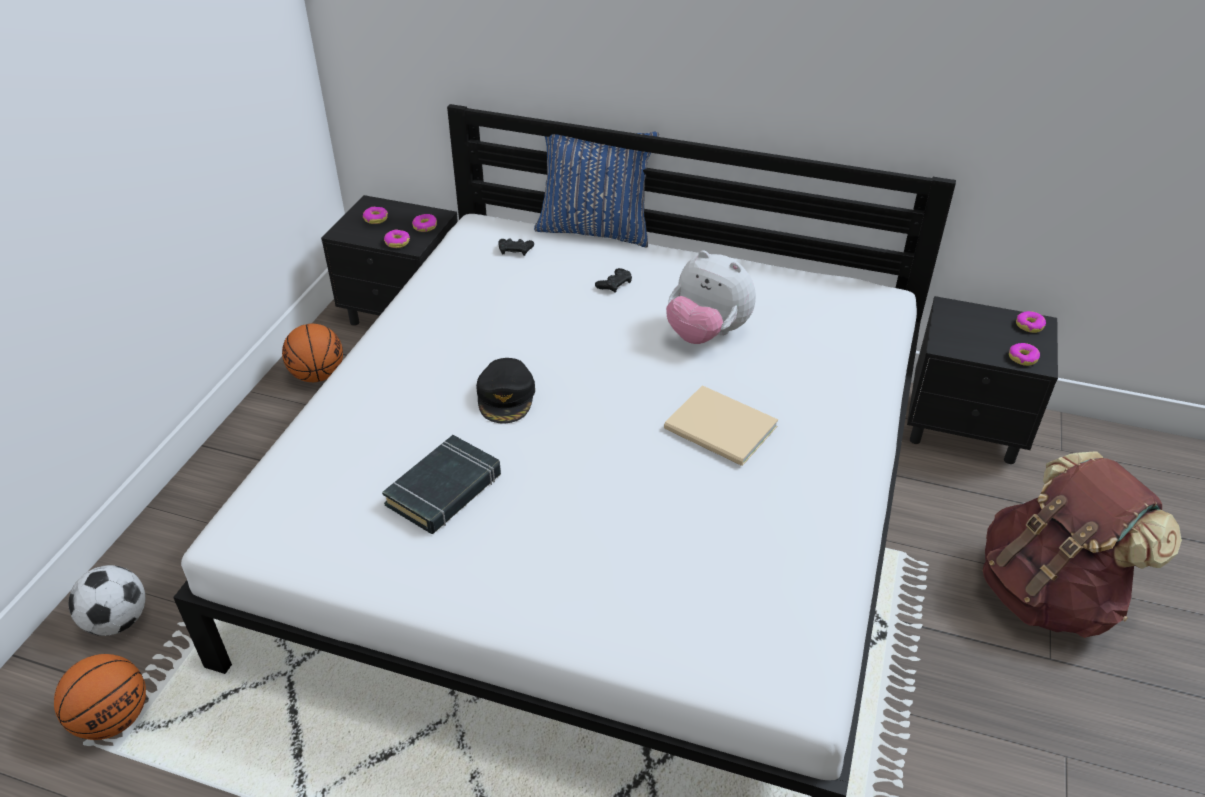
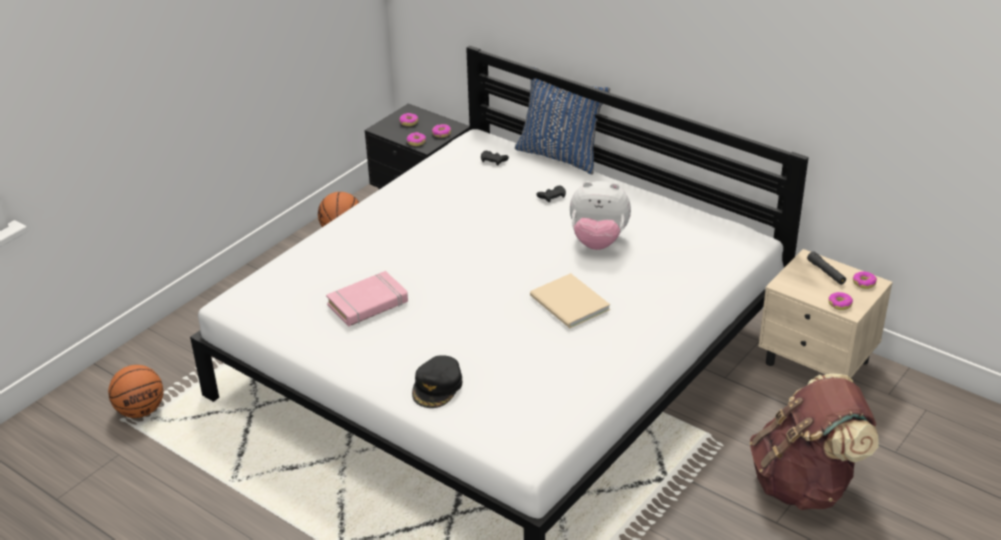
camera: 20 degrees right, 5 degrees down
football [69,565,145,636] -> none
black book [382,435,501,534] -> pink book [326,271,408,326]
black cap [476,358,535,424] -> black cap moved to [412,355,462,408]
plush toy [666,250,756,344] -> plush toy turned 45 degrees counterclockwise [570,181,631,250]
black nightstand [907,296,1058,464] -> beige nightstand [758,249,893,378]
none -> black flashlight [807,251,846,285]

